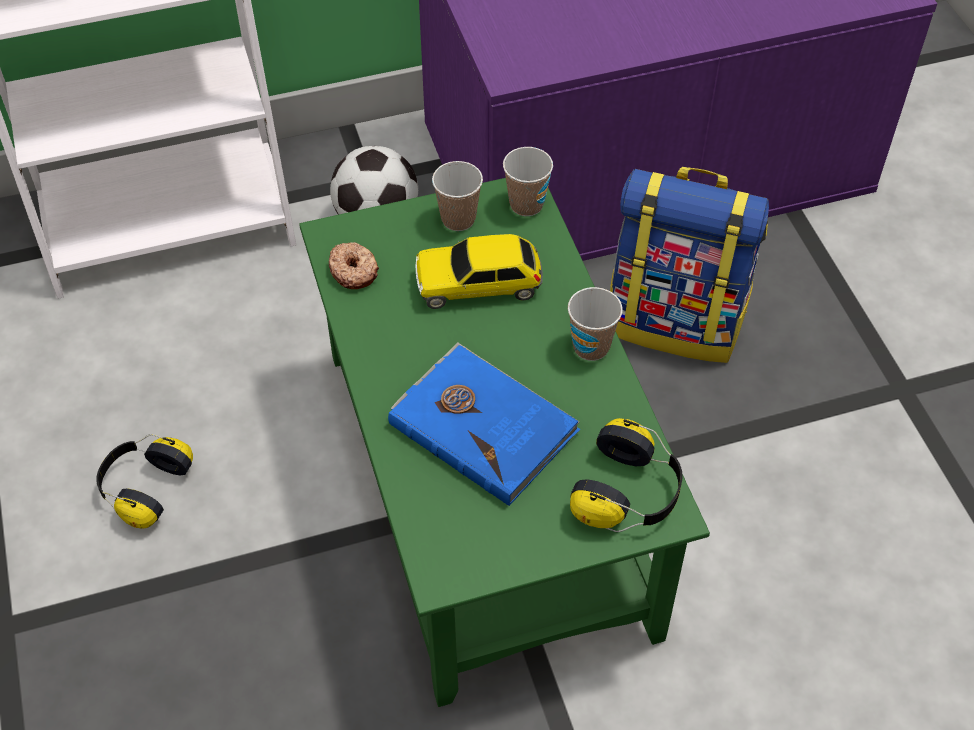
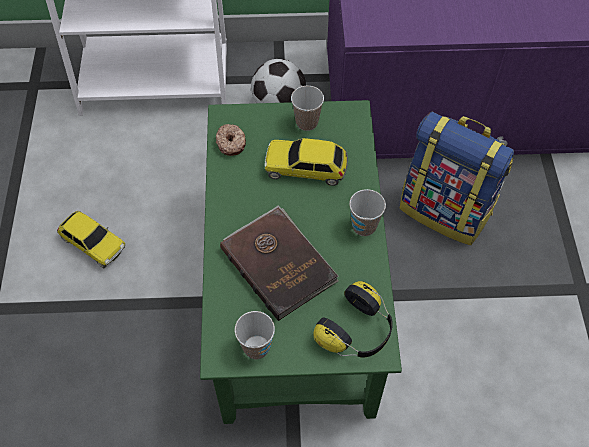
camera: 15 degrees right, 5 degrees up
headphones [96,434,193,529] -> toy car [57,211,125,268]
blue book [388,342,581,506] -> brown book [220,205,339,321]
cup [503,147,553,216] -> cup moved to [234,311,275,359]

